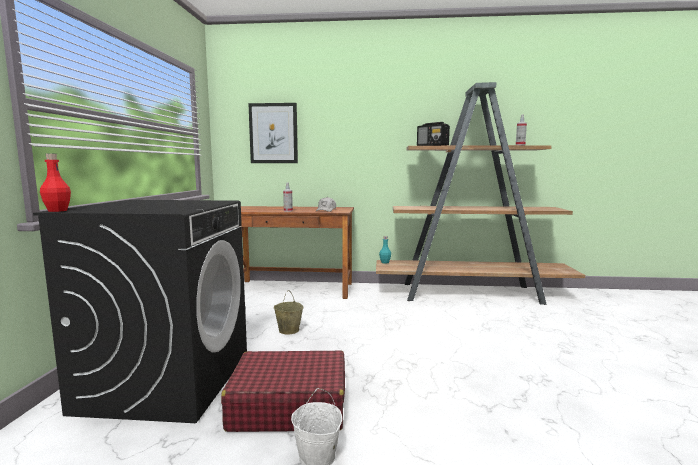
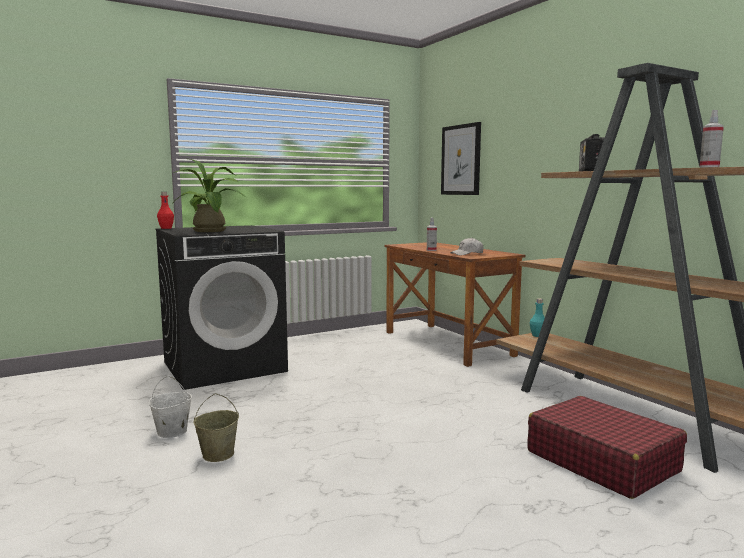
camera: 55 degrees right, 0 degrees up
red suitcase [221,350,345,432] -> red suitcase moved to [527,396,687,499]
beige bucket [274,290,303,334] -> beige bucket moved to [193,393,239,462]
none -> potted plant [173,159,247,232]

